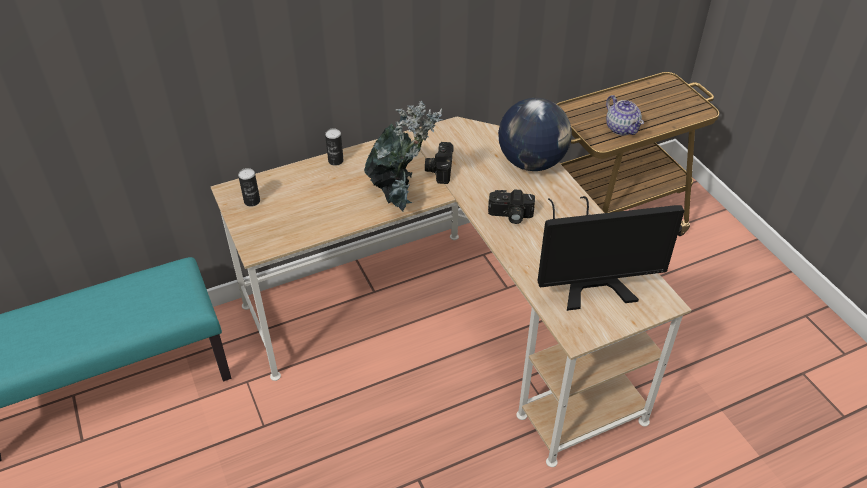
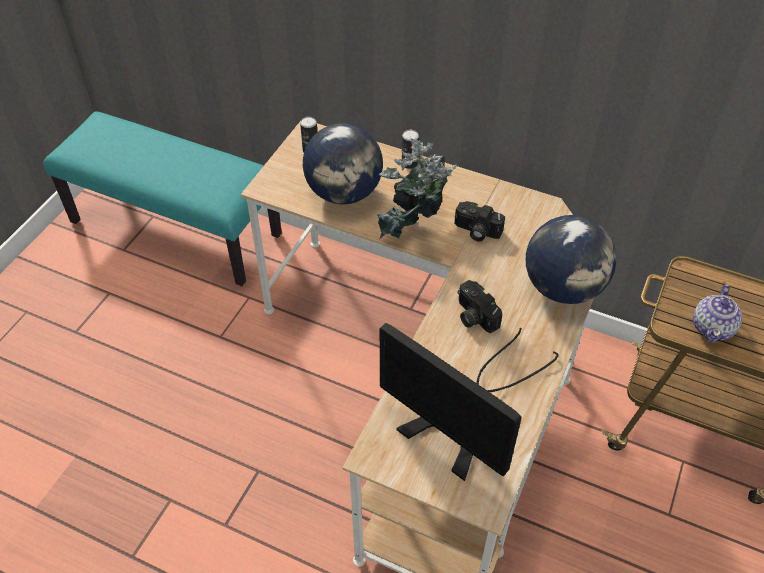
camera: 50 degrees right, 5 degrees up
camera [425,142,454,184] -> camera turned 120 degrees counterclockwise [455,201,505,242]
none -> globe [303,123,383,204]

